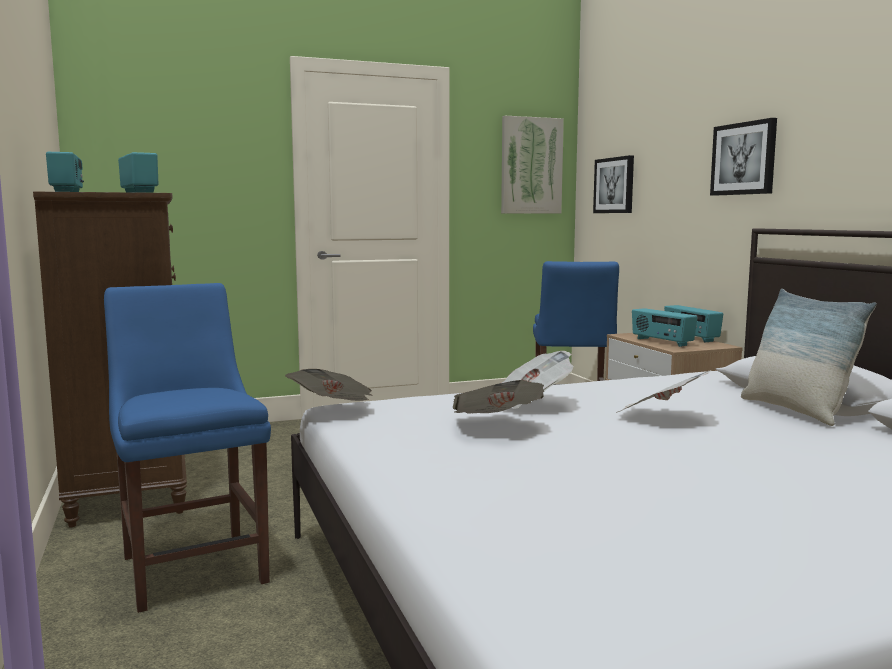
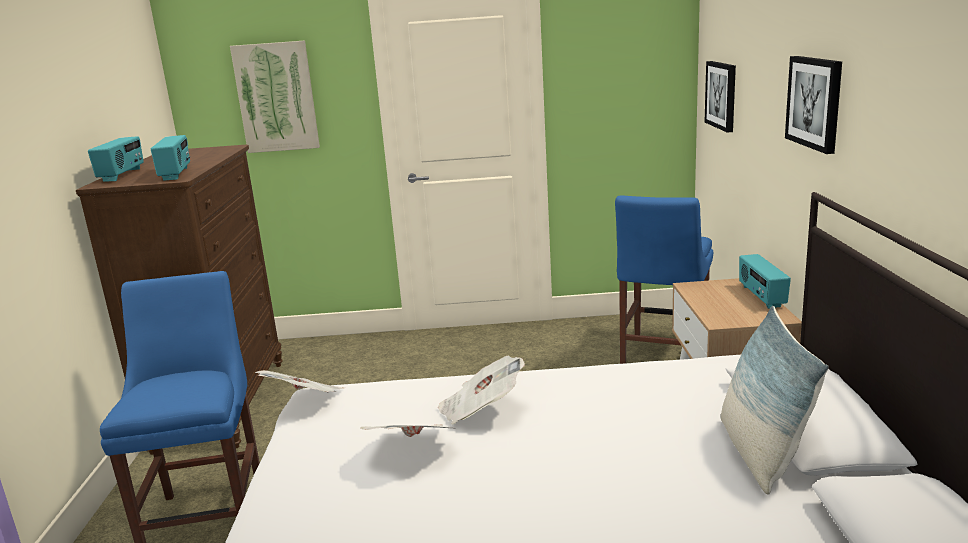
camera: 20 degrees right, 10 degrees up
picture [501,116,564,214] -> picture moved to [230,40,320,153]
newspaper [616,370,711,413] -> none
radio [632,308,697,347] -> none

